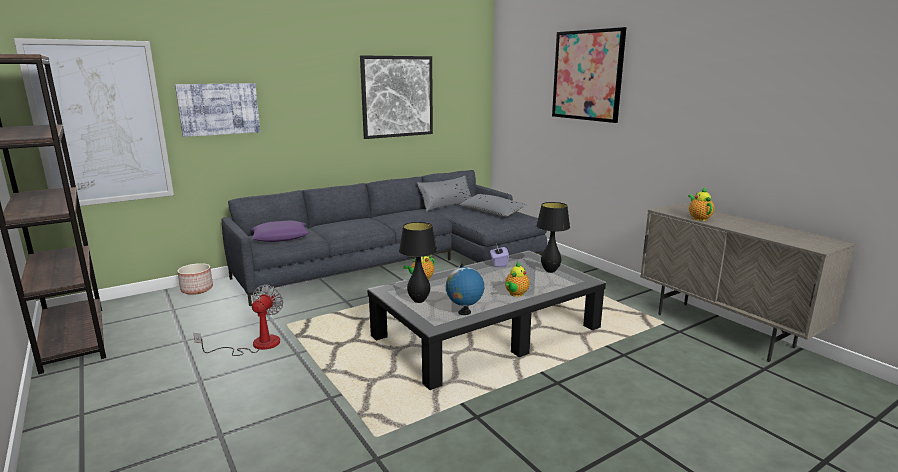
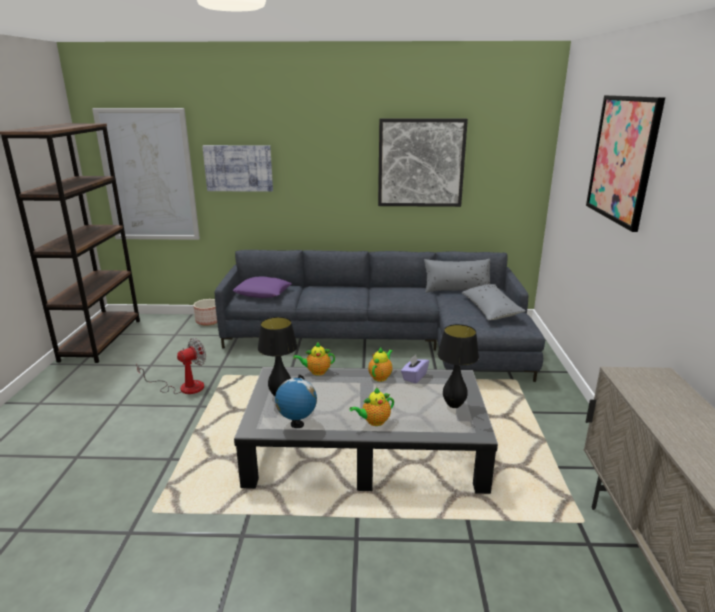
camera: 35 degrees right, 5 degrees up
teapot [688,187,715,221] -> teapot moved to [368,348,393,382]

